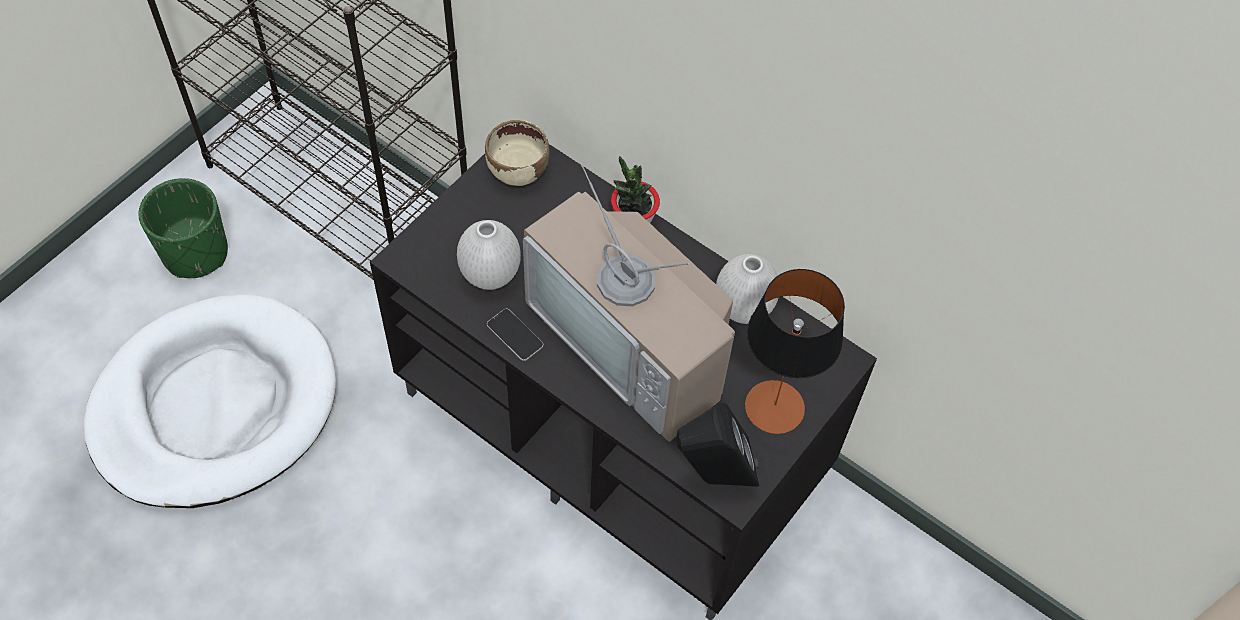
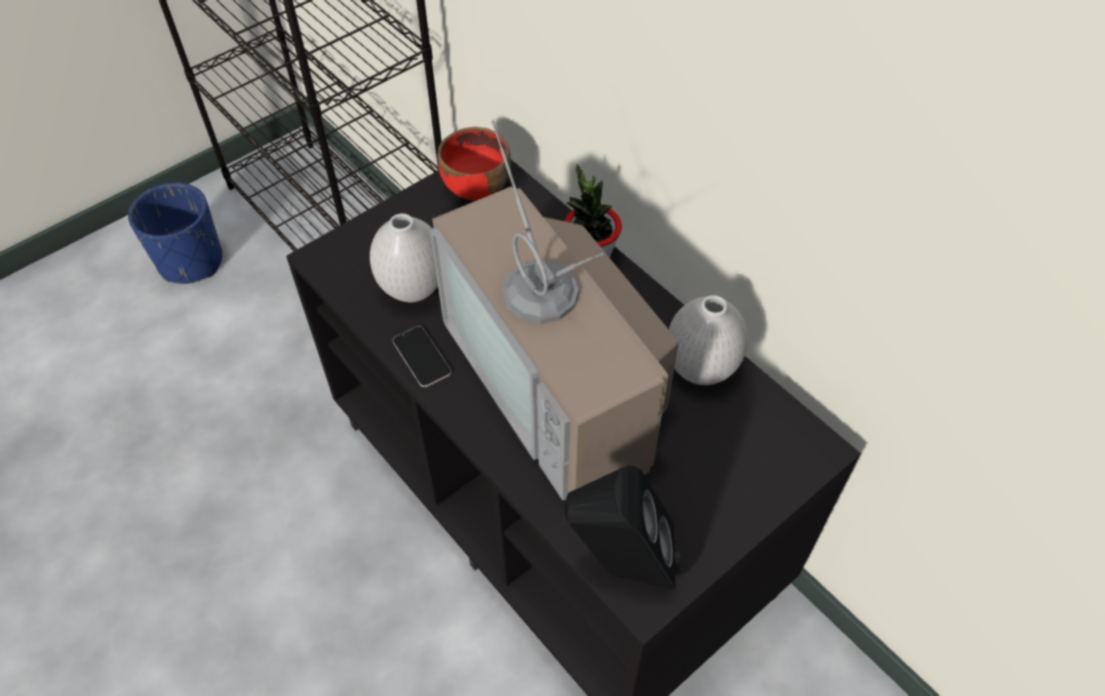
camera: 15 degrees right, 5 degrees down
white dog bed [84,294,336,508] -> none
green planter [139,178,228,278] -> blue planter [128,182,222,284]
beige bowl [485,120,550,186] -> red bowl [437,127,511,201]
table lamp [745,269,845,434] -> none

